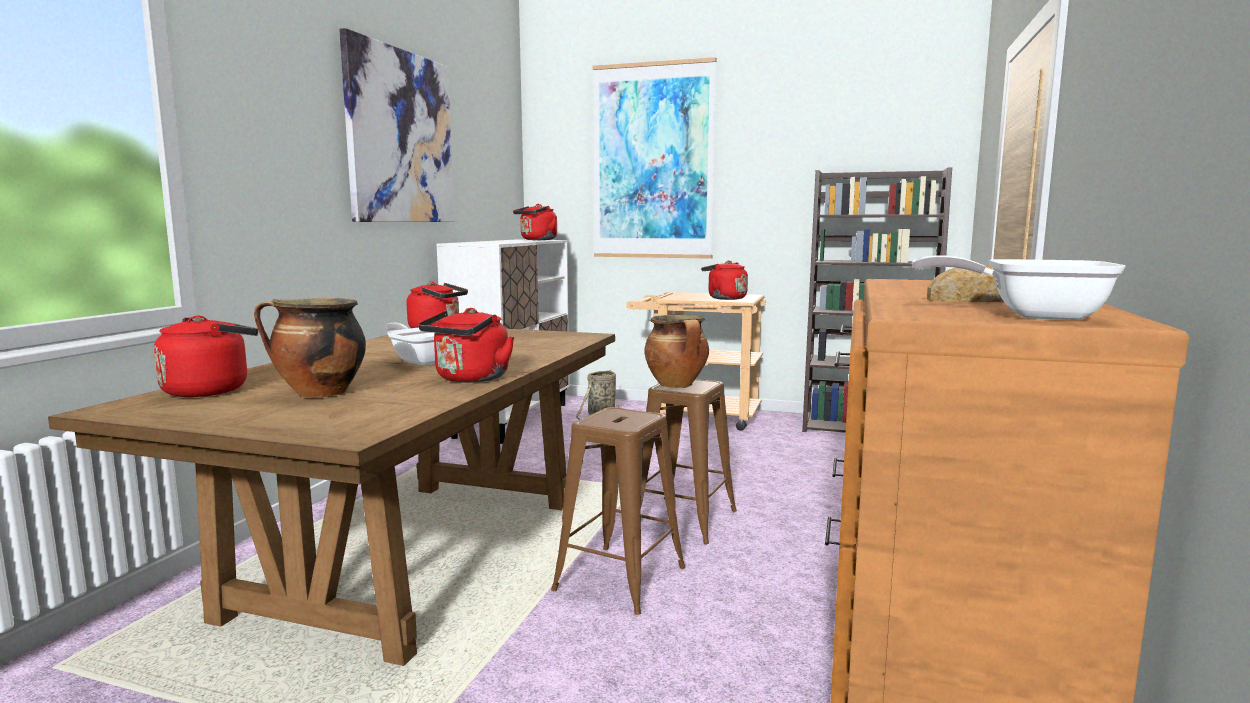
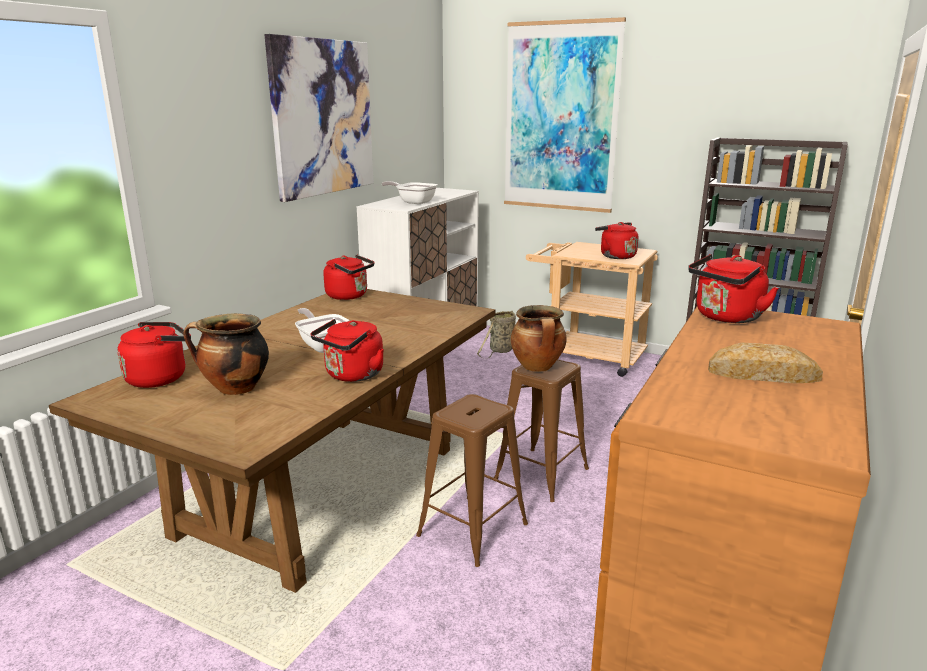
camera: 10 degrees right, 10 degrees up
red kettle [513,204,557,240] -> red kettle moved to [688,254,779,323]
frying pan [912,255,1126,320] -> frying pan moved to [382,181,438,204]

